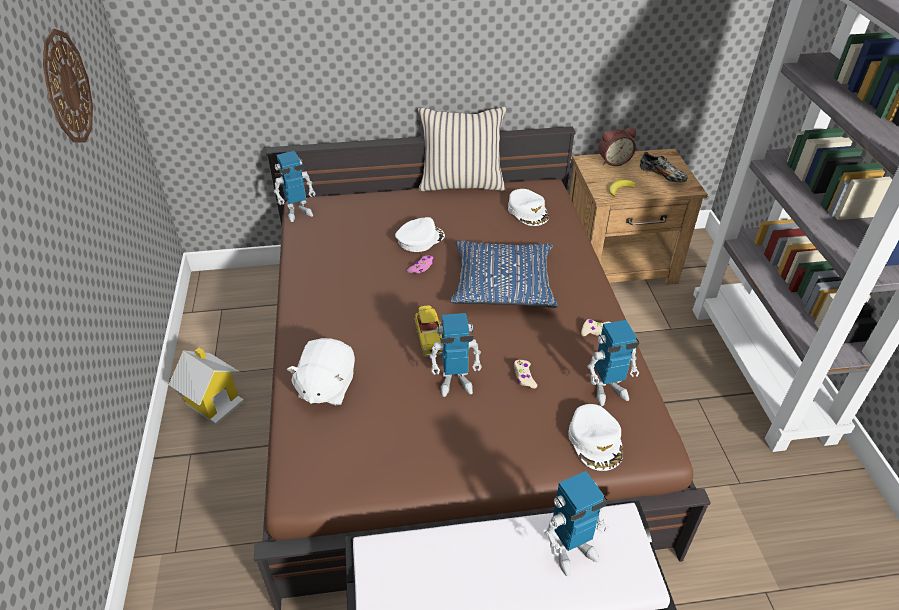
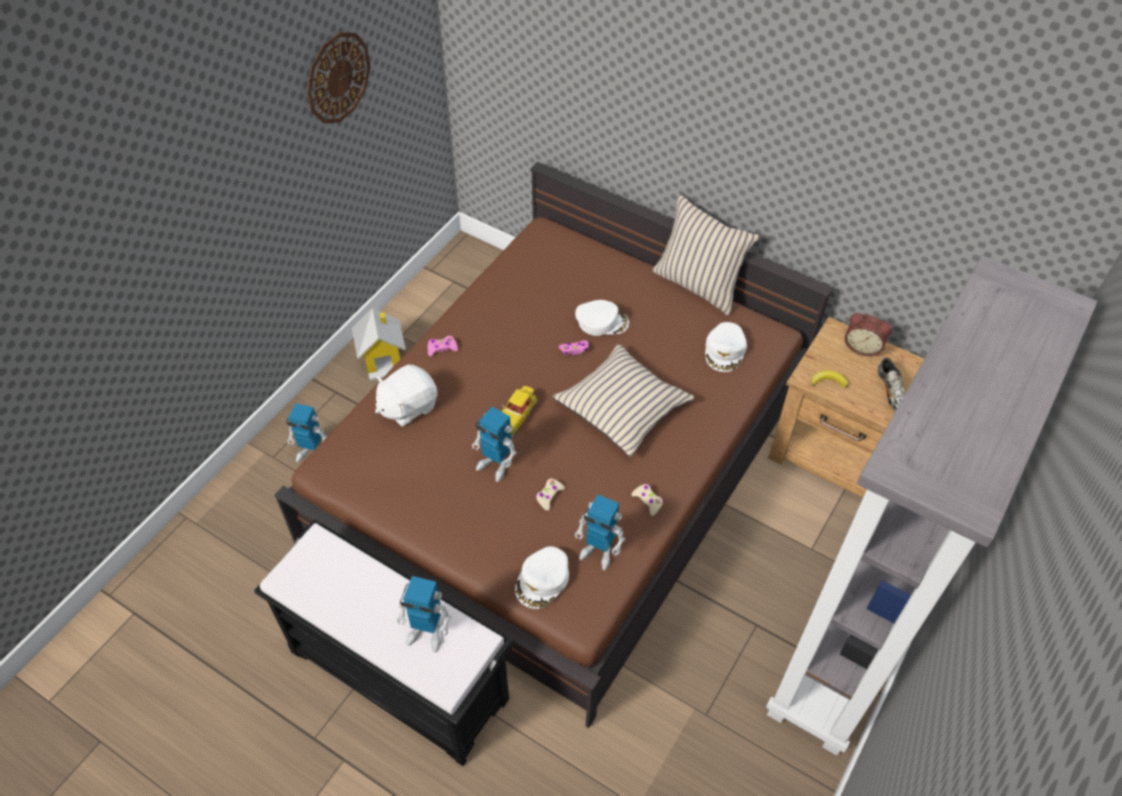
camera: 40 degrees right, 10 degrees up
toy robot [274,151,316,222] -> toy robot moved to [286,403,327,462]
blue pillow [450,241,558,308] -> beige pillow [553,344,695,457]
none -> pink game controller [428,336,458,356]

